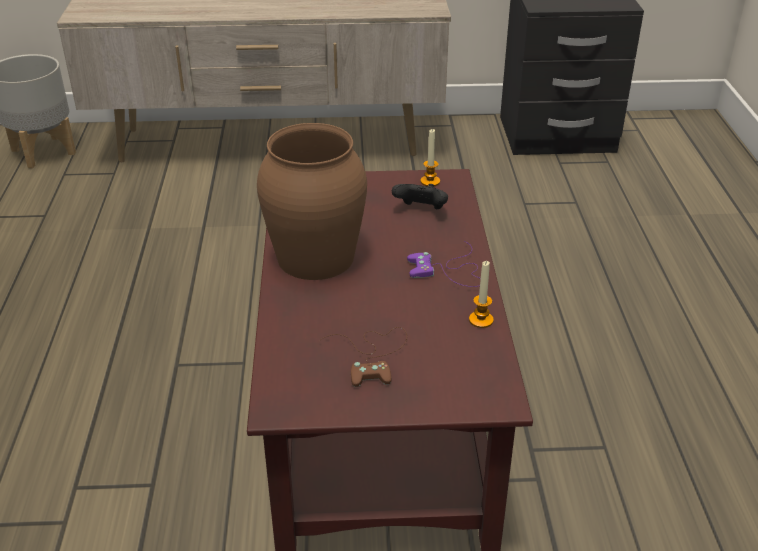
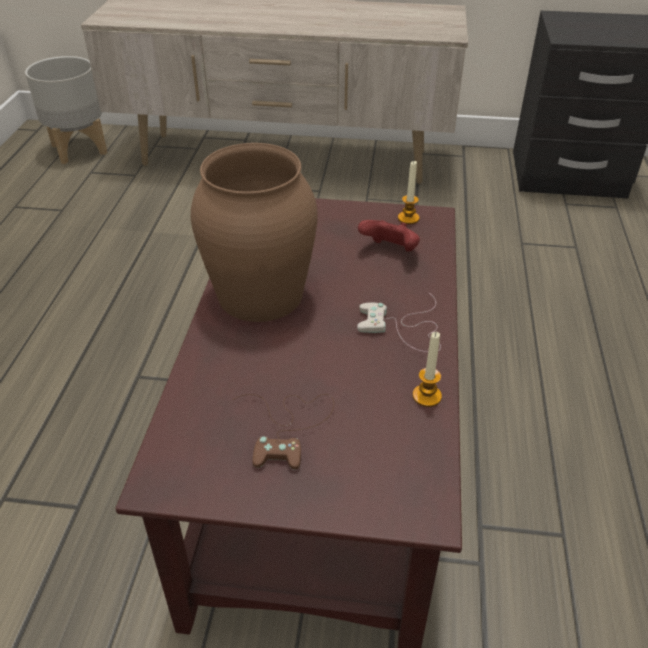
camera: 10 degrees right, 5 degrees up
black game controller [392,184,448,209] -> red game controller [358,220,420,252]
purple game controller [407,241,481,287] -> white game controller [357,293,441,352]

